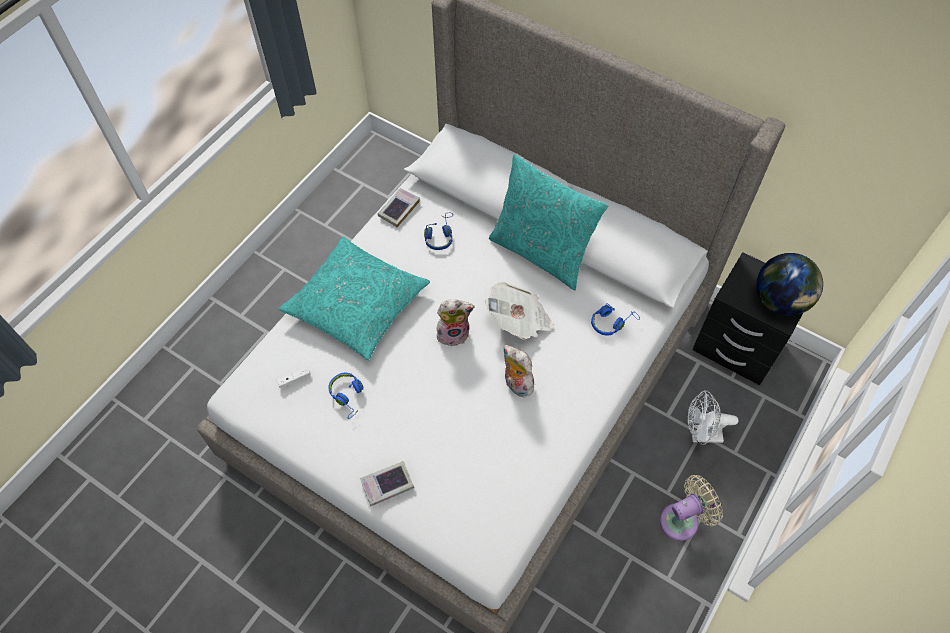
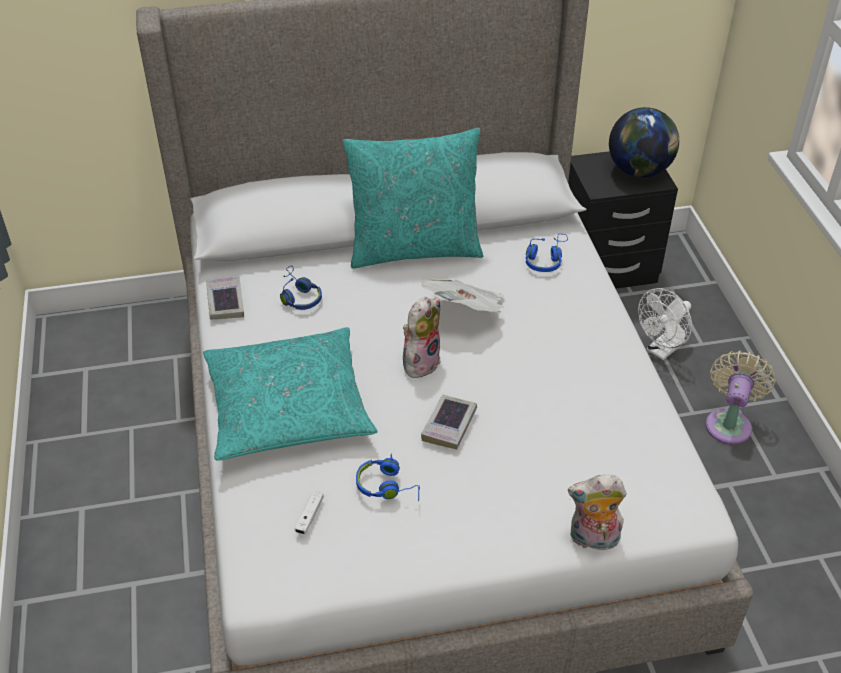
camera: 45 degrees left, 15 degrees down
book [360,461,414,506] -> book moved to [421,394,477,449]
plush toy [504,345,534,397] -> plush toy moved to [568,475,627,551]

